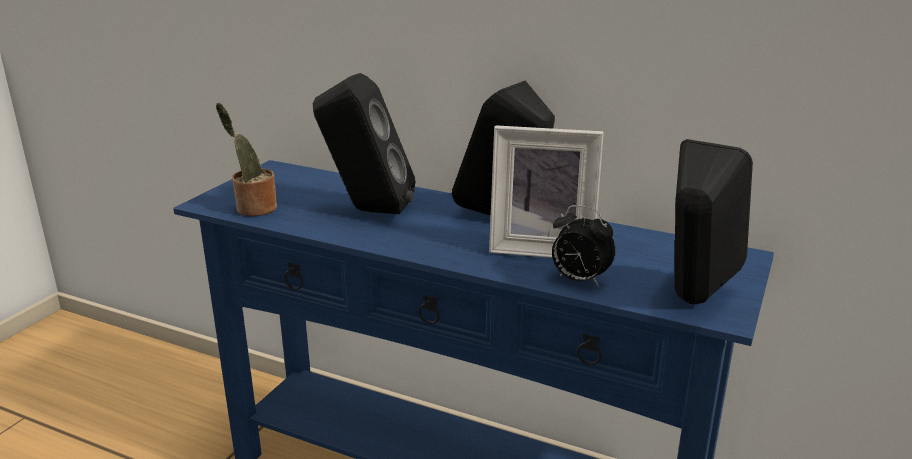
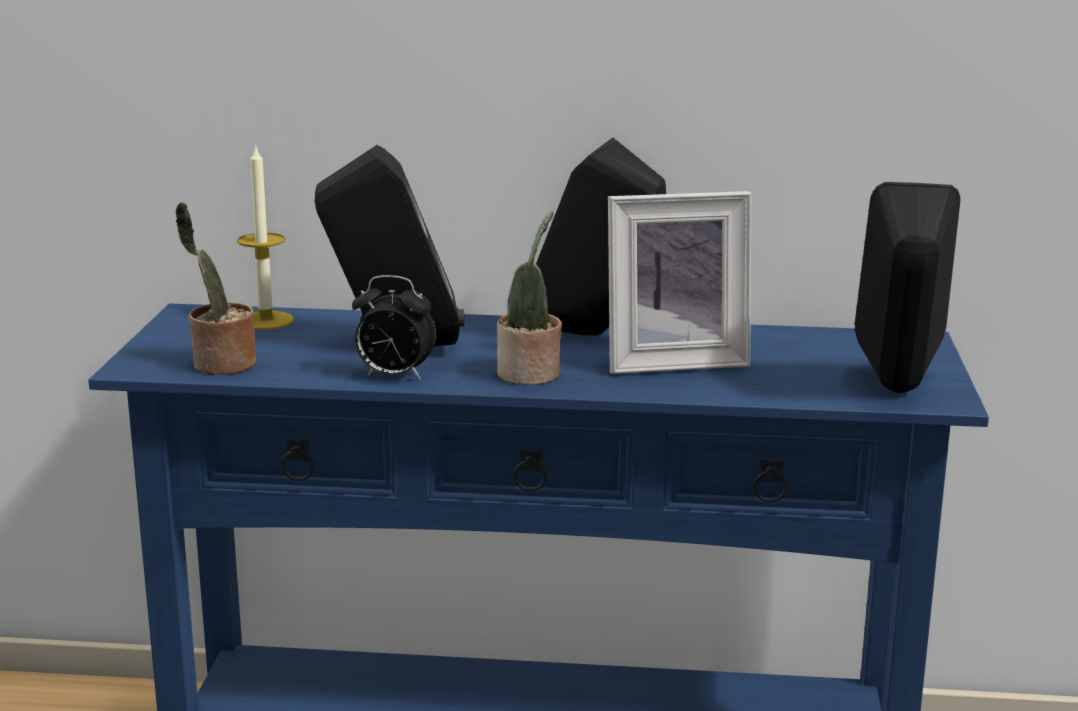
camera: 20 degrees left, 5 degrees down
alarm clock [552,205,616,287] -> alarm clock moved to [352,275,436,380]
none -> candle [237,144,294,330]
none -> potted plant [497,211,562,385]

